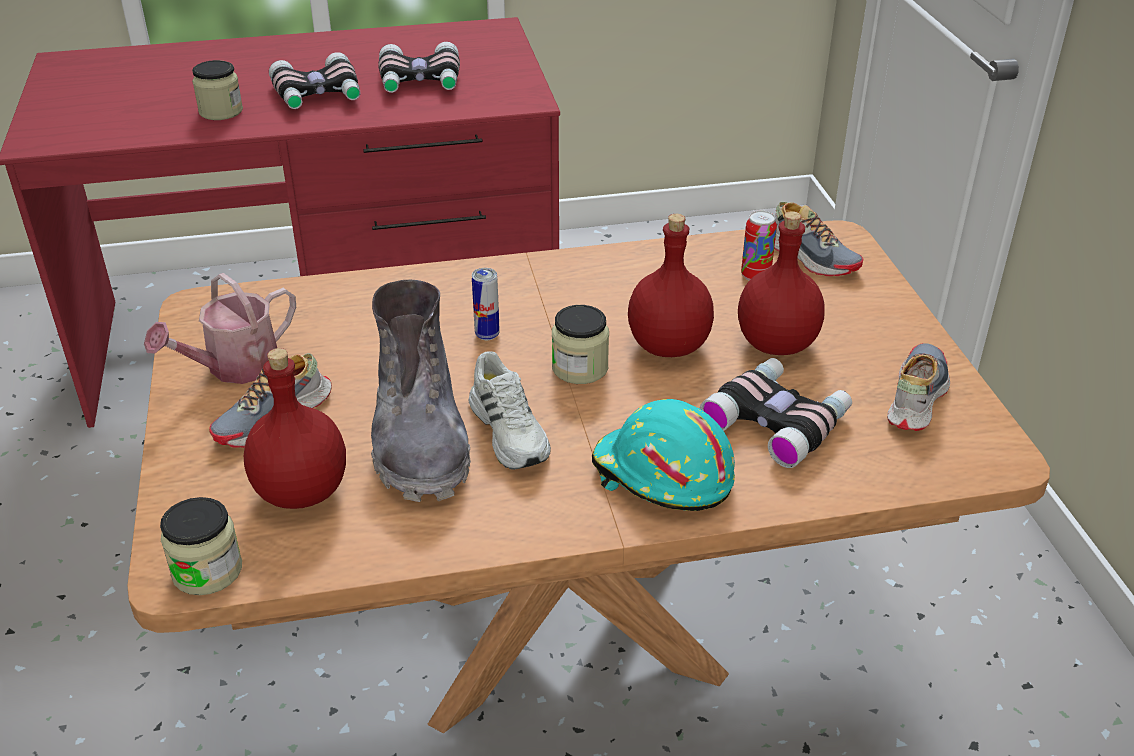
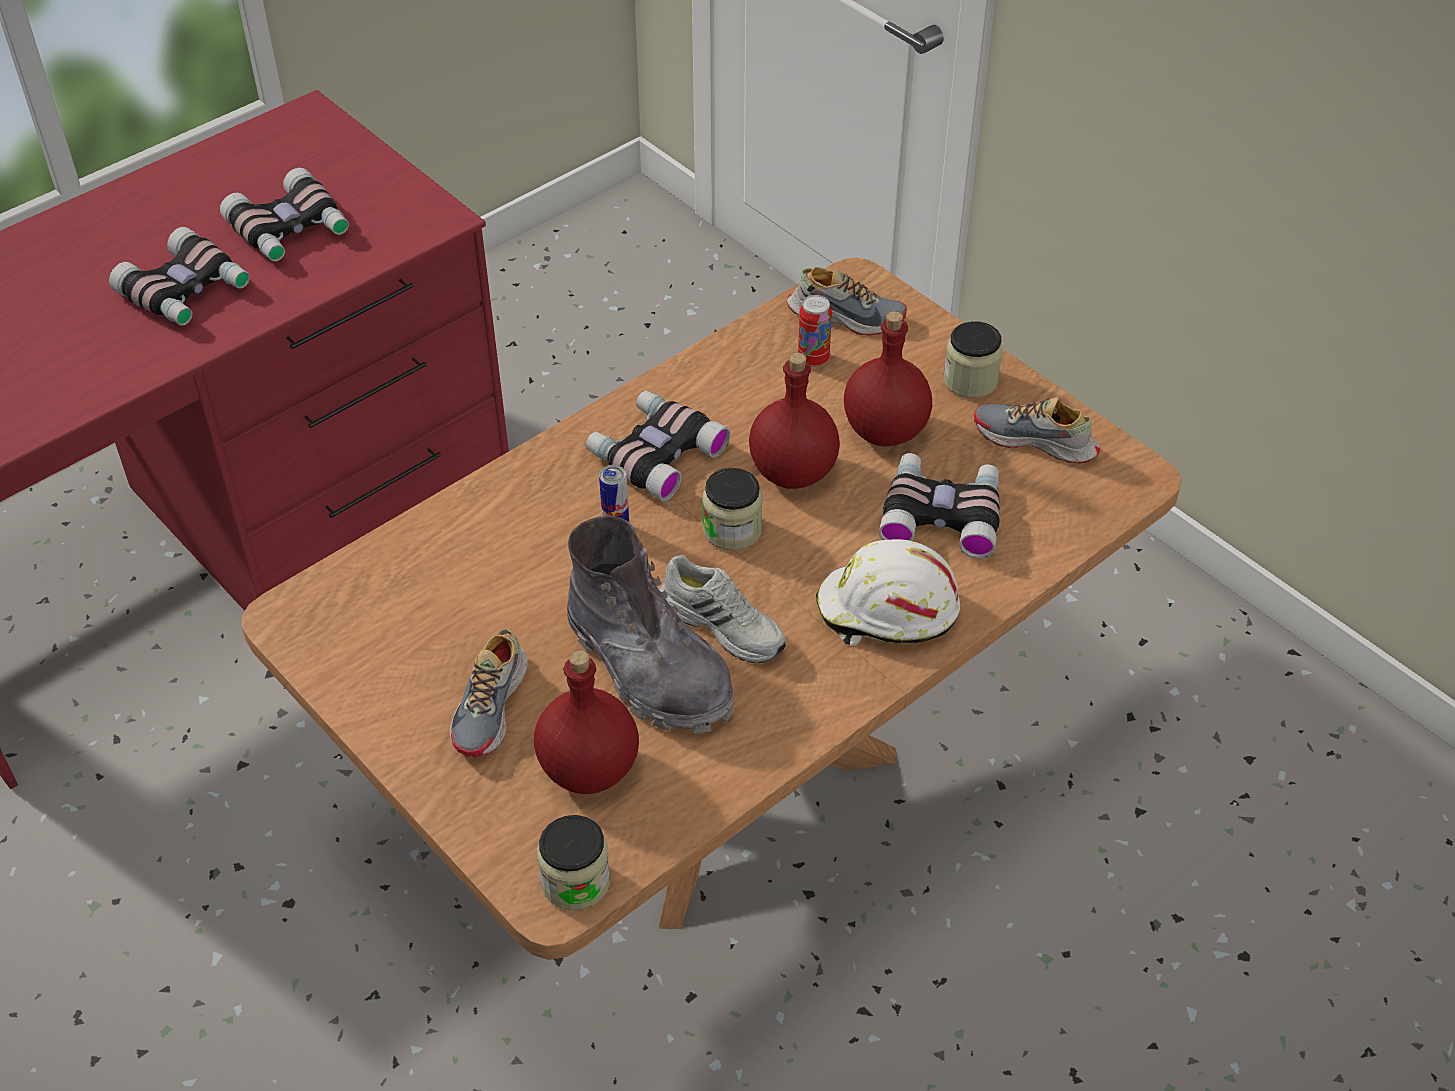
camera: 30 degrees left, 10 degrees up
watering can [144,273,296,384] -> none
jar [192,60,243,120] -> jar moved to [944,321,1003,398]
turquoise hard hat [592,399,735,511] -> white hard hat [816,539,960,646]
shoe [887,343,950,431] -> shoe turned 60 degrees counterclockwise [974,397,1101,464]
none -> binoculars [586,390,731,501]

